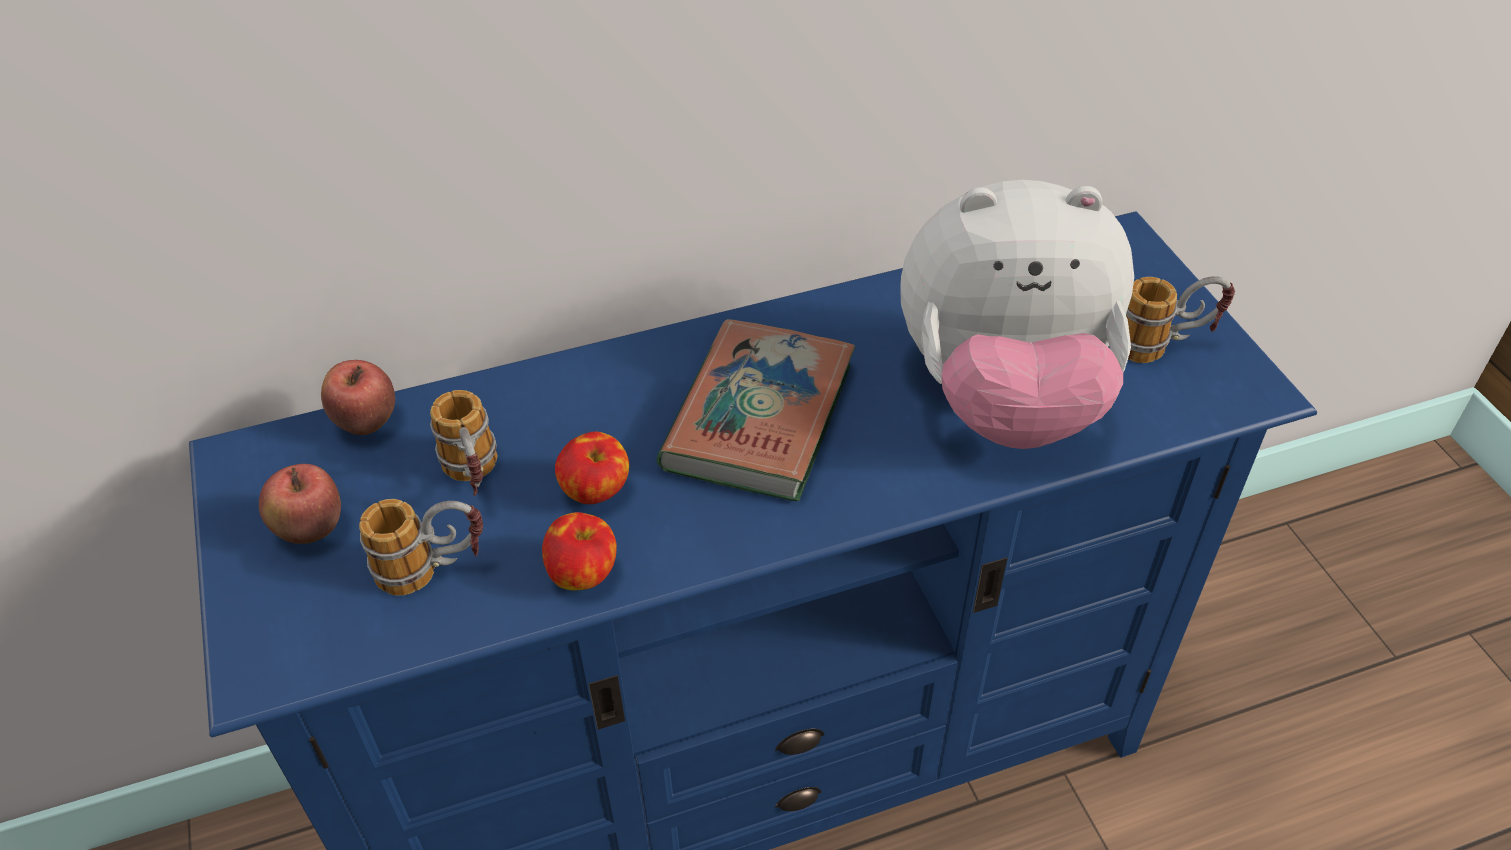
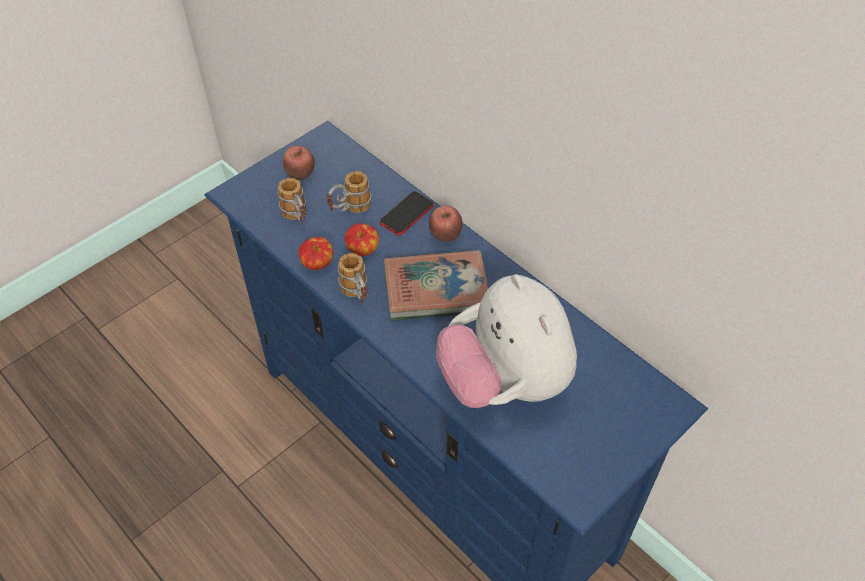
camera: 65 degrees right, 5 degrees up
apple [321,360,395,435] -> apple moved to [429,206,462,242]
mug [1126,276,1235,363] -> mug moved to [338,253,367,305]
none -> phone [380,191,434,236]

